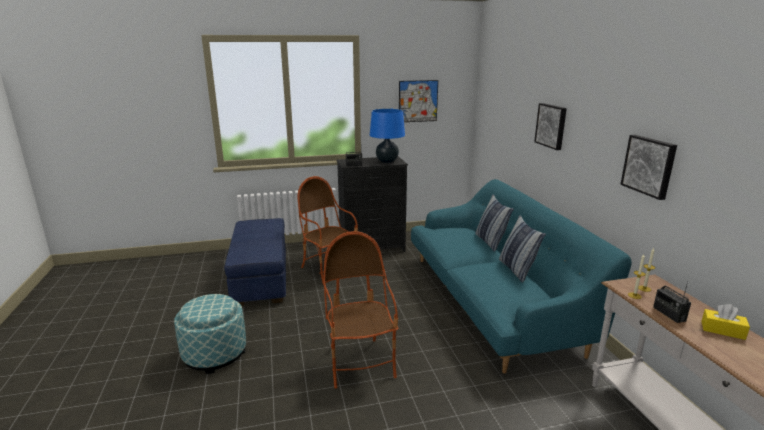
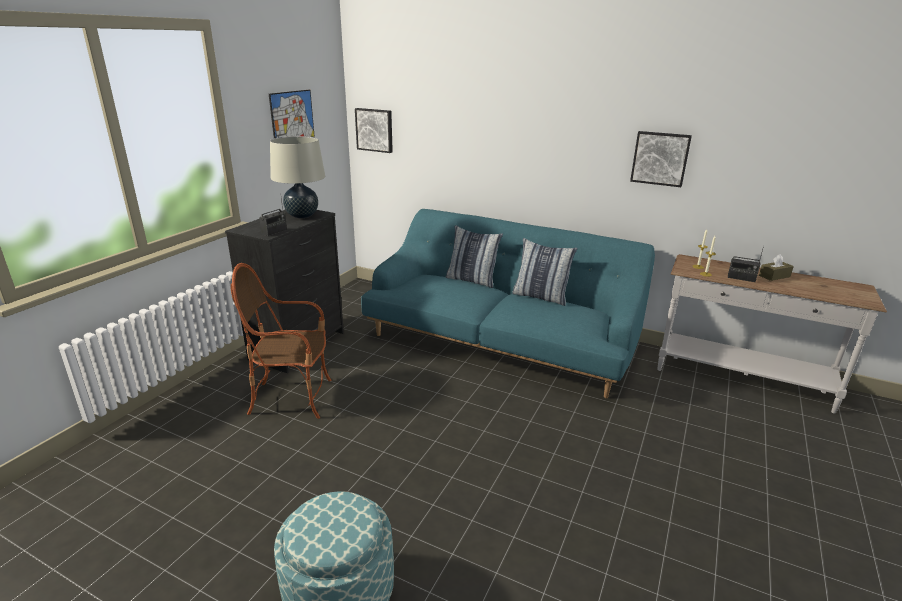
camera: 50 degrees left, 5 degrees up
blue ottoman [224,218,286,306] -> none
armchair [324,231,398,389] -> none
blue table lamp [370,109,405,163] -> beige table lamp [270,136,325,218]
picture [534,103,567,150] -> picture moved to [355,108,393,153]
yellow tissue box [701,304,750,340] -> brown tissue box [759,254,794,281]

